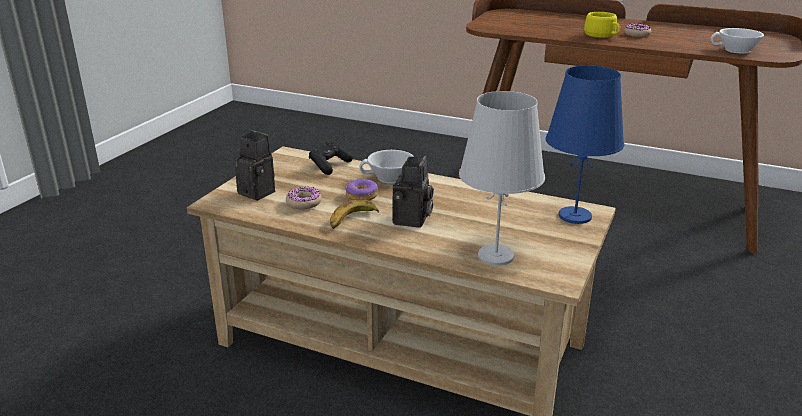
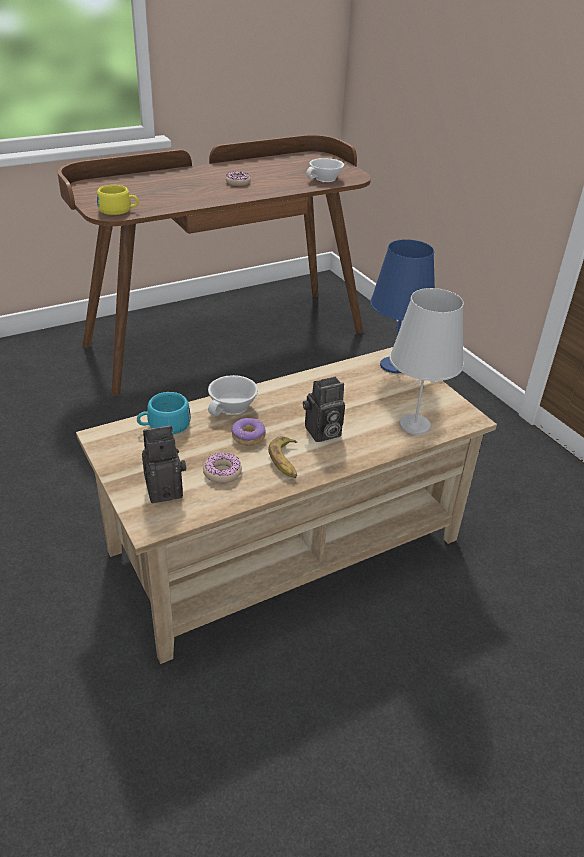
camera: 55 degrees left, 10 degrees up
black game controller [309,142,353,175] -> turquoise cup [137,392,191,434]
camera [392,156,434,228] -> camera turned 105 degrees clockwise [303,377,345,442]
yellow cup [584,12,620,38] -> yellow cup moved to [97,185,139,215]

